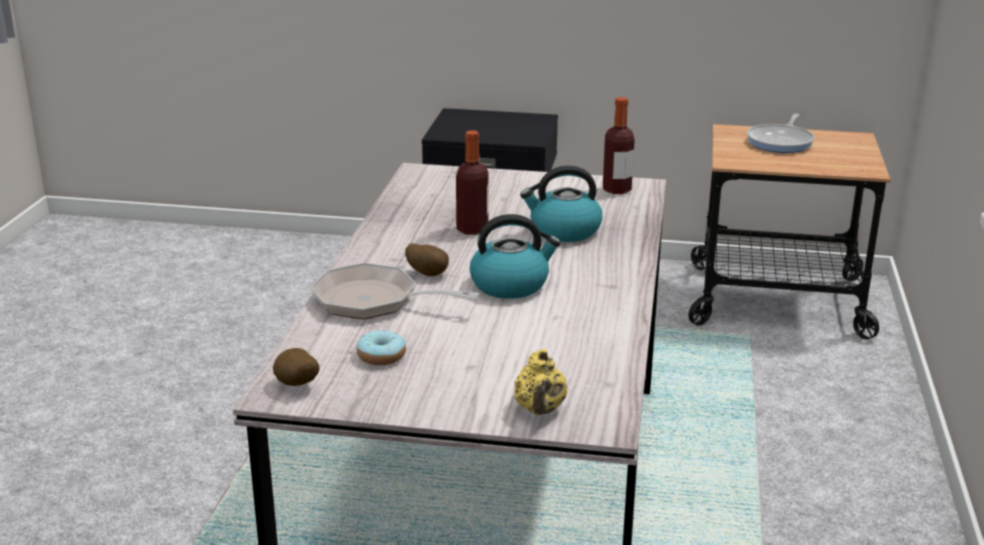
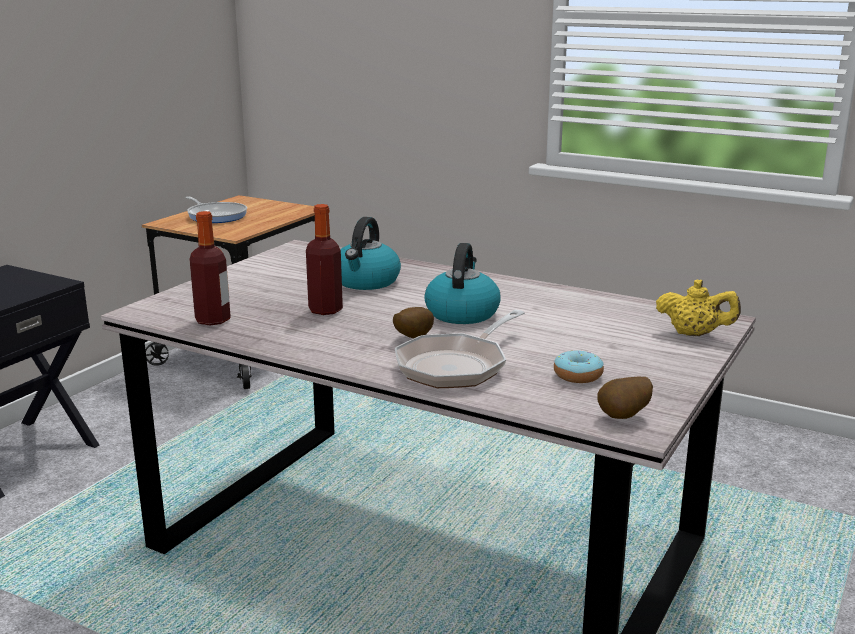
camera: 70 degrees left, 5 degrees down
bottle [603,97,635,194] -> bottle moved to [189,211,231,325]

